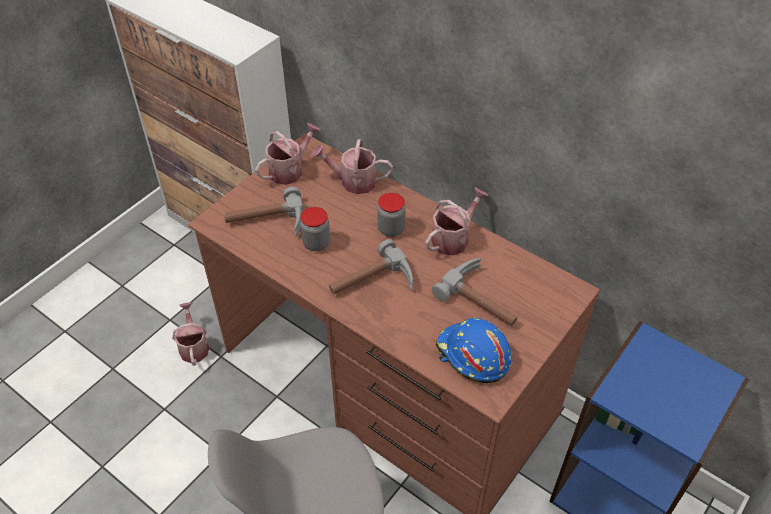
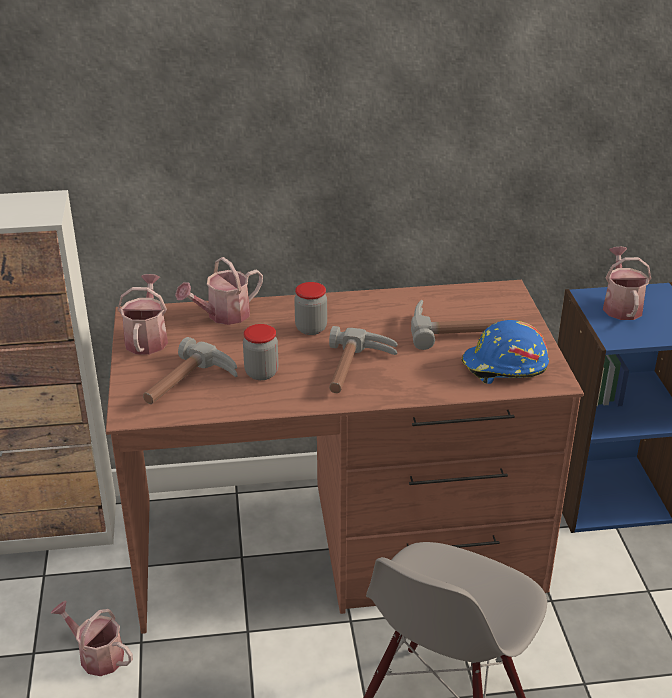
camera: 45 degrees left, 15 degrees down
watering can [425,188,489,256] -> watering can moved to [603,247,651,320]

